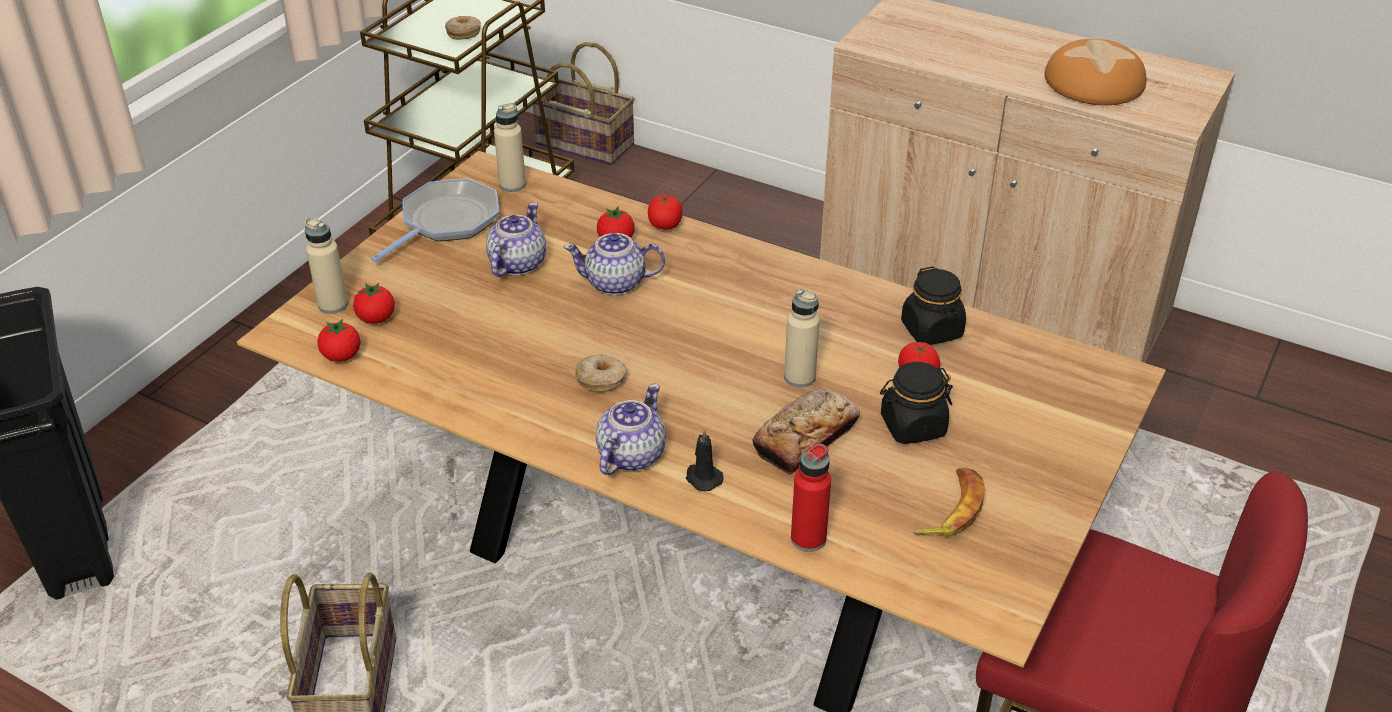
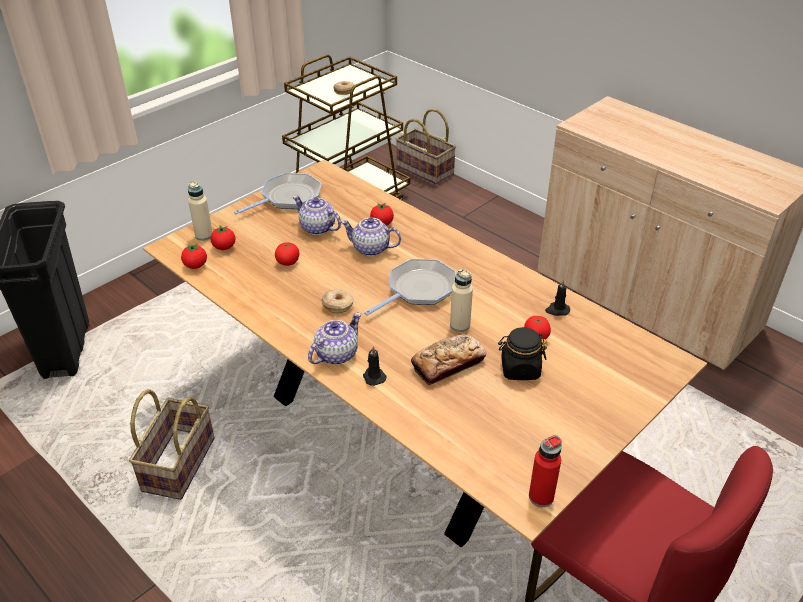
camera: 15 degrees right, 0 degrees up
teapot [486,202,546,277] -> teapot turned 90 degrees counterclockwise [293,196,341,235]
beige bottle [494,103,526,192] -> none
tomato [648,195,683,230] -> tomato moved to [275,242,299,266]
red bottle [791,443,831,552] -> red bottle moved to [529,435,562,507]
black jar [901,266,966,345] -> black candle [545,279,570,316]
banana [913,468,985,536] -> none
bread [1045,39,1146,105] -> none
none -> frying pan [364,259,456,316]

